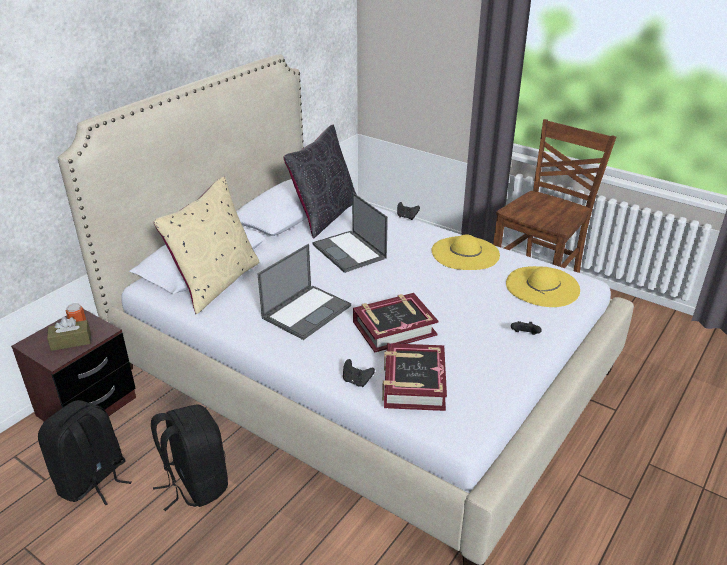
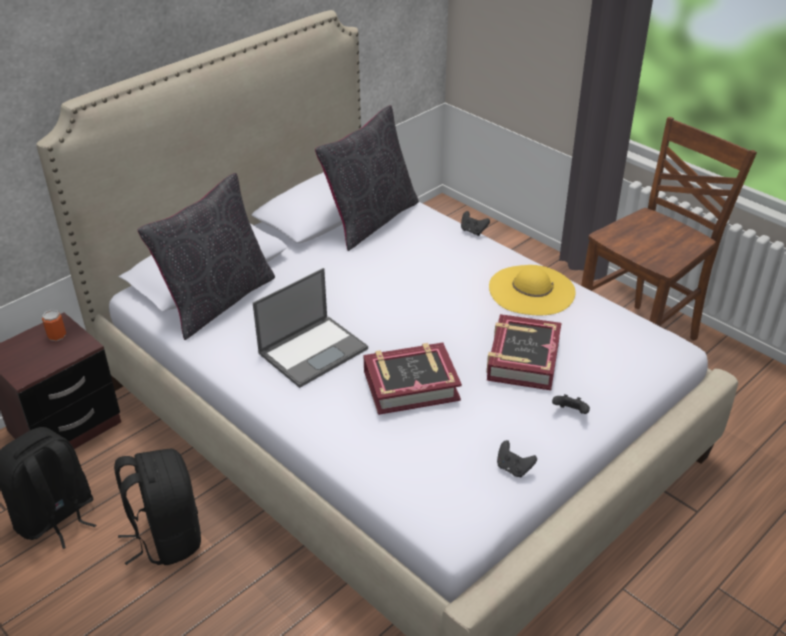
camera: 10 degrees right, 5 degrees up
brown tissue box [47,317,91,351] -> none
beige pillow [153,177,259,315] -> black pillow [138,173,275,340]
laptop [313,192,388,273] -> none
black game controller [343,359,375,387] -> black game controller moved to [497,440,537,478]
book [382,343,447,411] -> book moved to [487,314,561,390]
yellow hat [506,266,580,307] -> none

